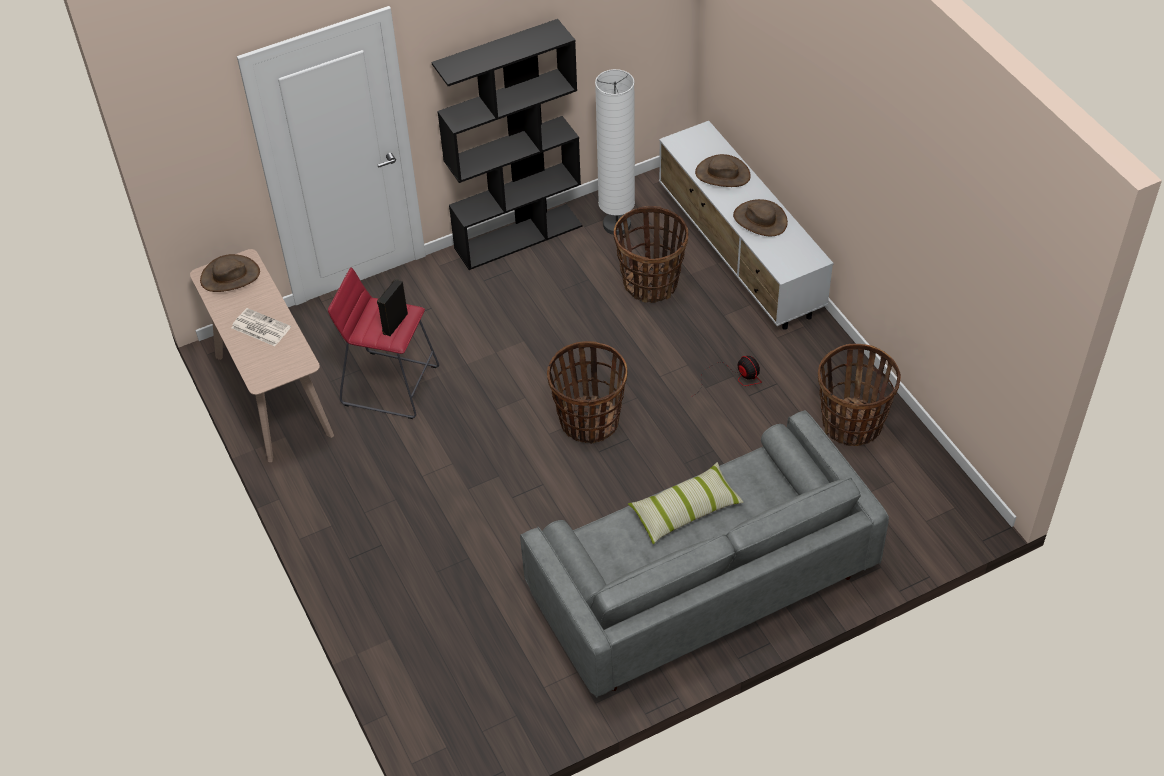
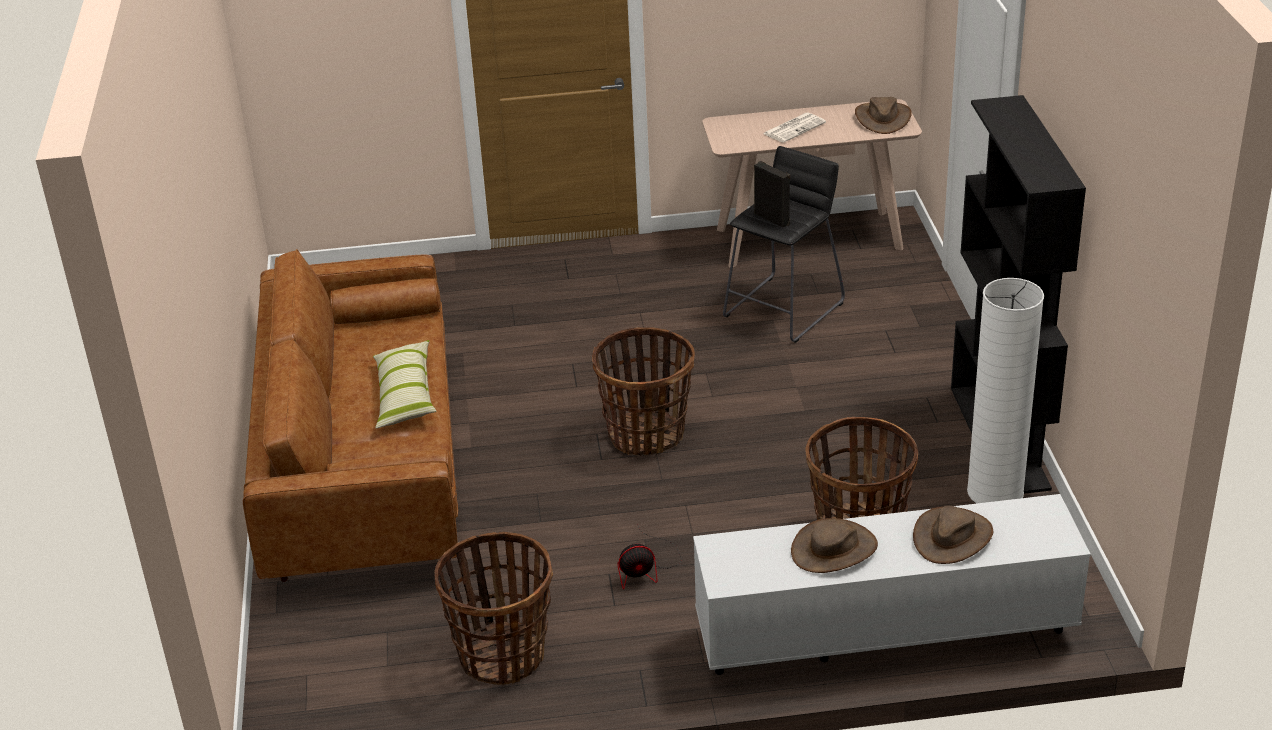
camera: 110 degrees right, 15 degrees down
red stool [328,267,439,419] -> black stool [723,146,845,343]
grey sofa [520,410,889,698] -> brown sofa [243,249,459,582]

